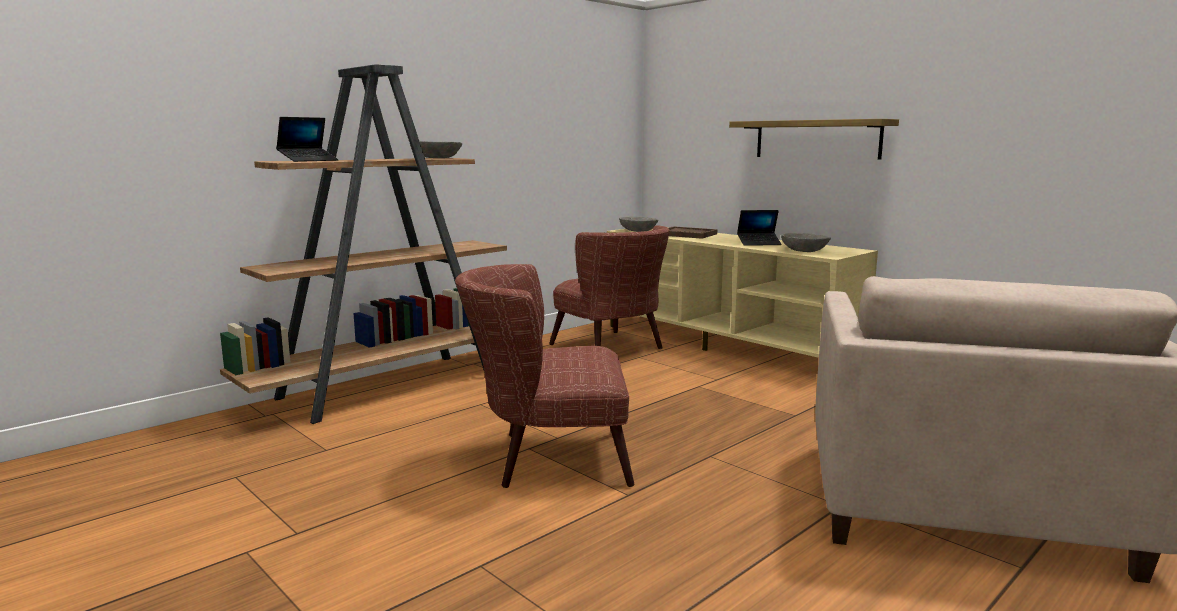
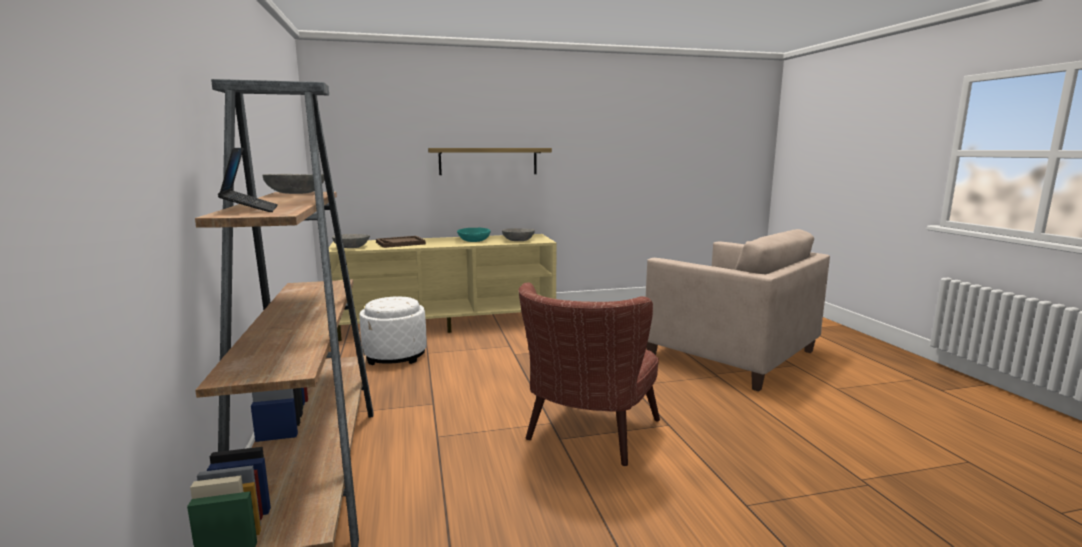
camera: 60 degrees left, 0 degrees up
brown armchair [549,225,670,349] -> white ottoman [359,296,426,365]
laptop [737,210,782,246] -> turquoise bowl [457,228,490,242]

